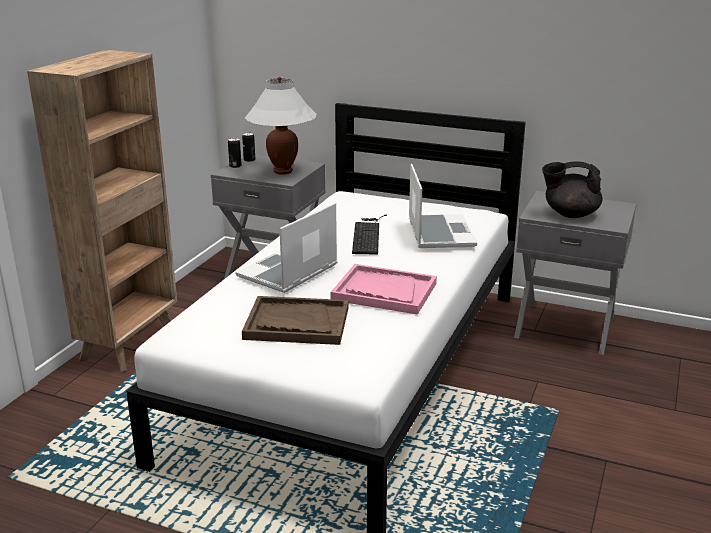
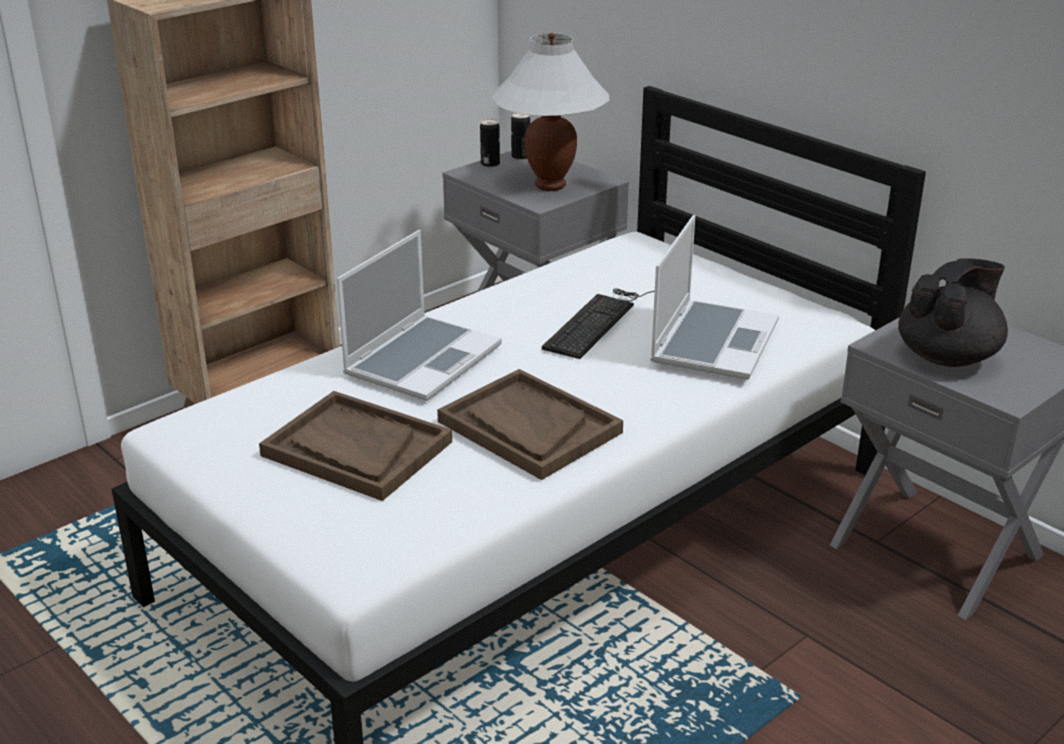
camera: 25 degrees right, 5 degrees up
laptop [235,203,337,293] -> laptop turned 150 degrees clockwise [337,230,502,401]
pink tray [330,264,437,315] -> brown tray [437,369,623,480]
black teapot [542,161,603,218] -> black teapot turned 105 degrees clockwise [898,259,1008,367]

